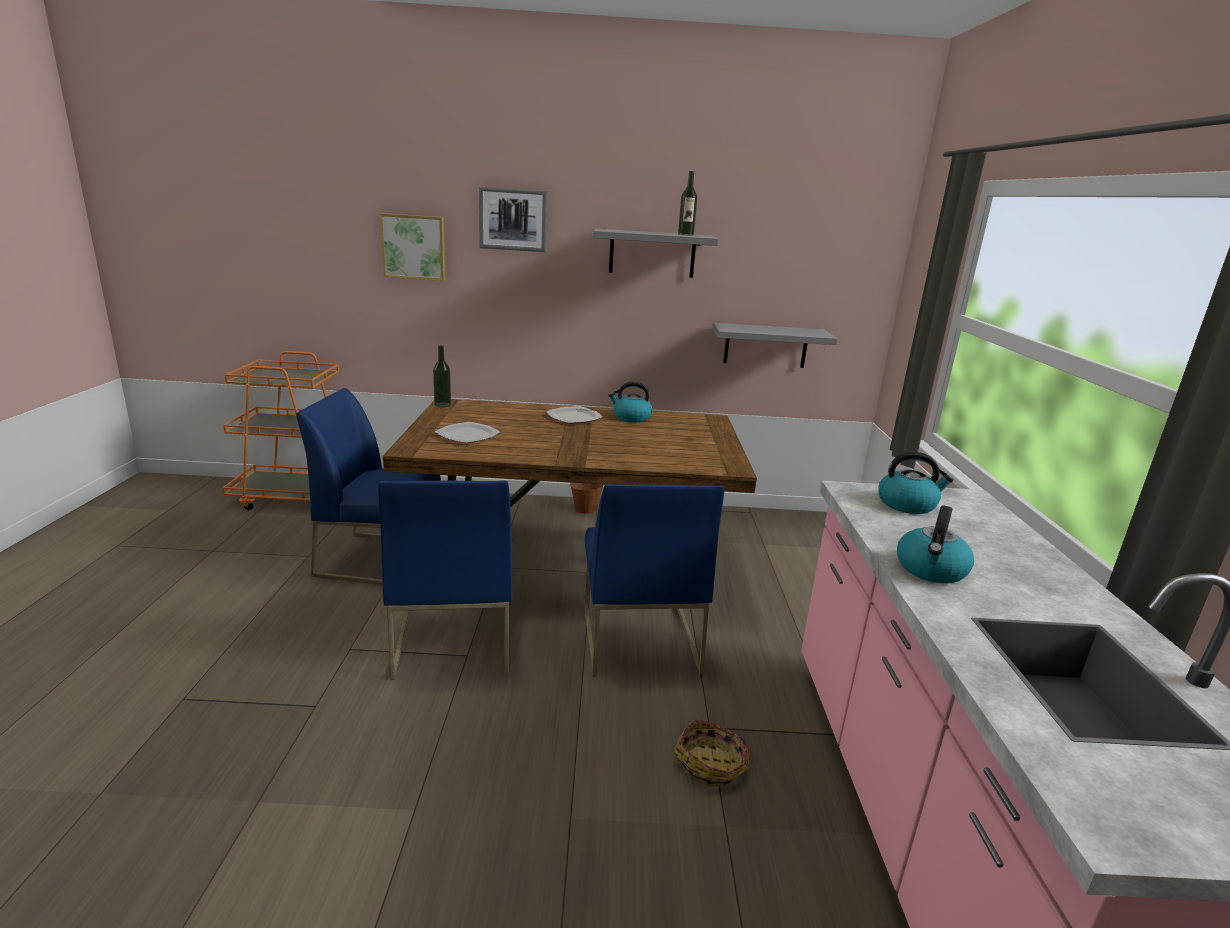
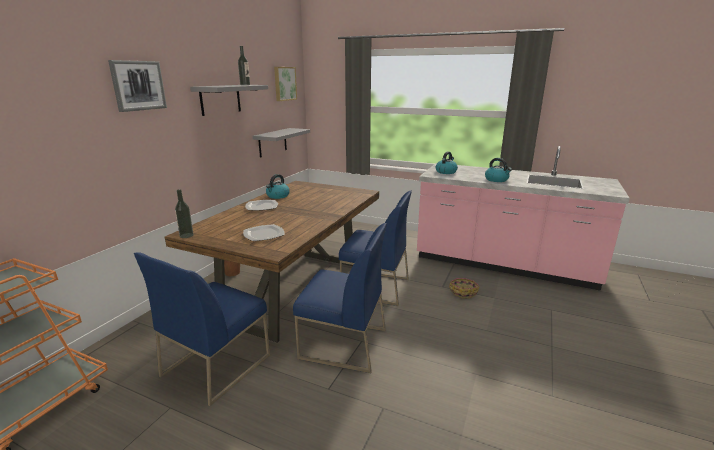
camera: 65 degrees left, 0 degrees up
picture [380,213,445,281] -> picture moved to [274,67,297,101]

